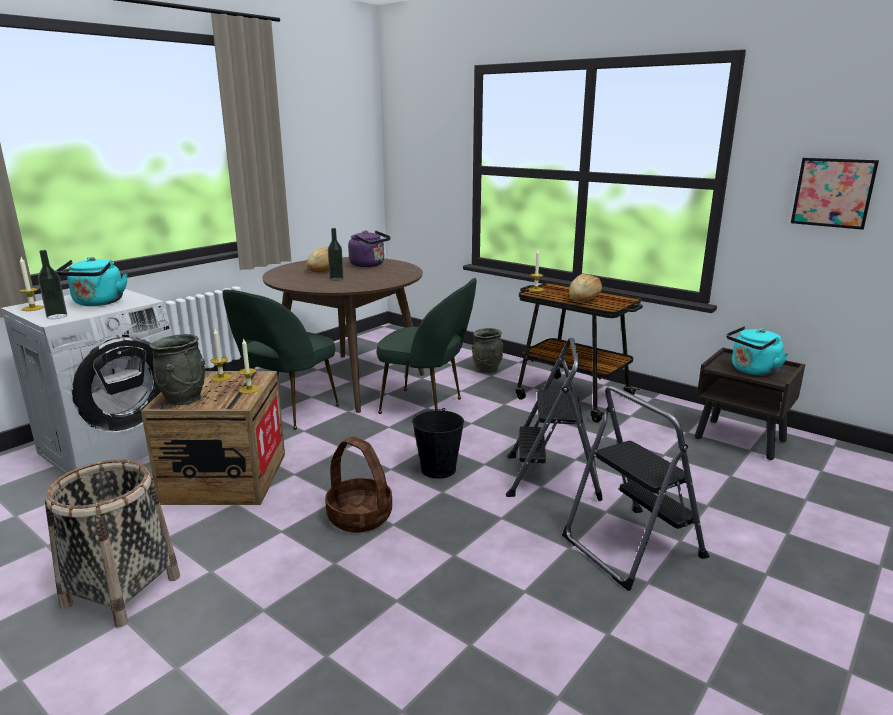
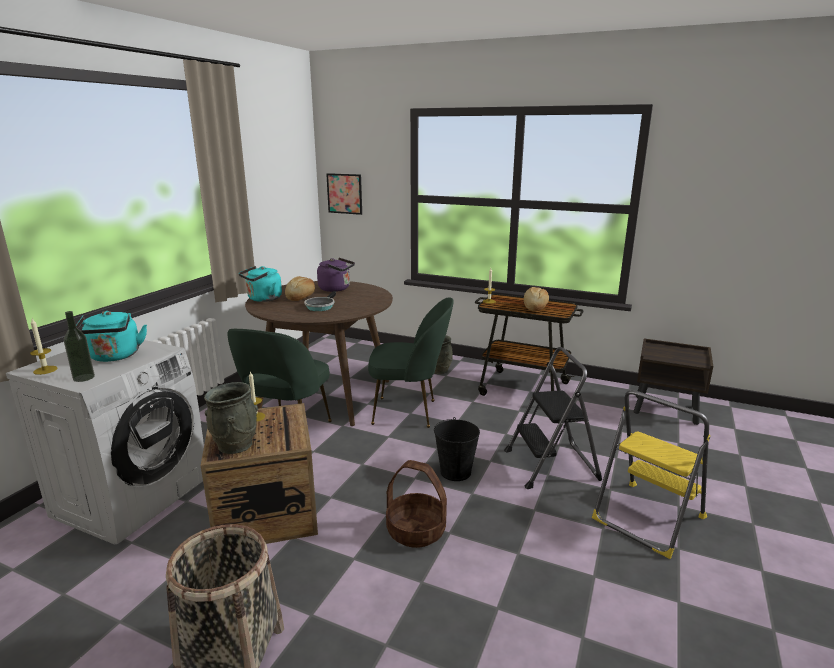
camera: 15 degrees left, 0 degrees up
candle [239,339,260,394] -> none
bottle [328,228,344,281] -> frying pan [304,291,336,311]
black step ladder [562,385,710,591] -> yellow step ladder [592,390,710,559]
turquoise kettle [726,326,789,375] -> turquoise kettle moved to [239,266,282,302]
picture [791,158,879,230] -> picture moved to [326,173,362,215]

